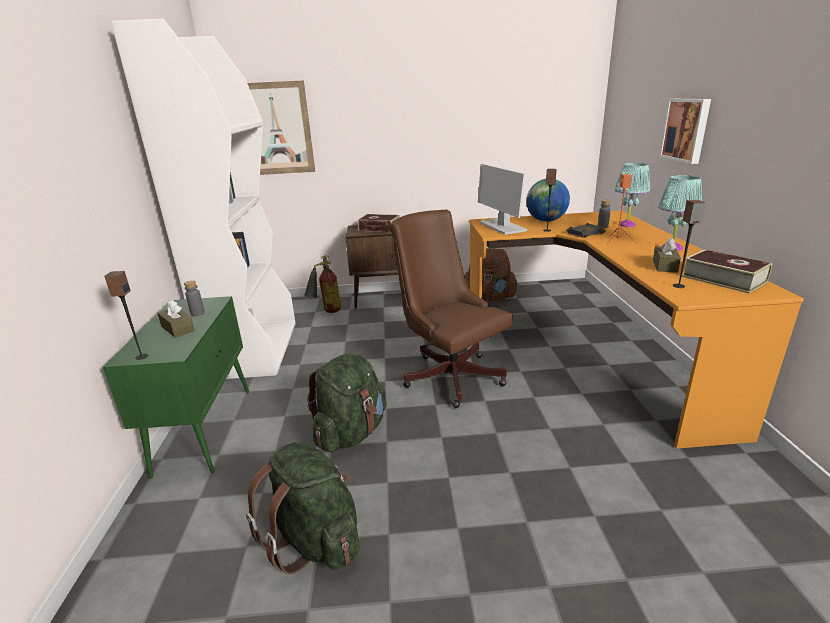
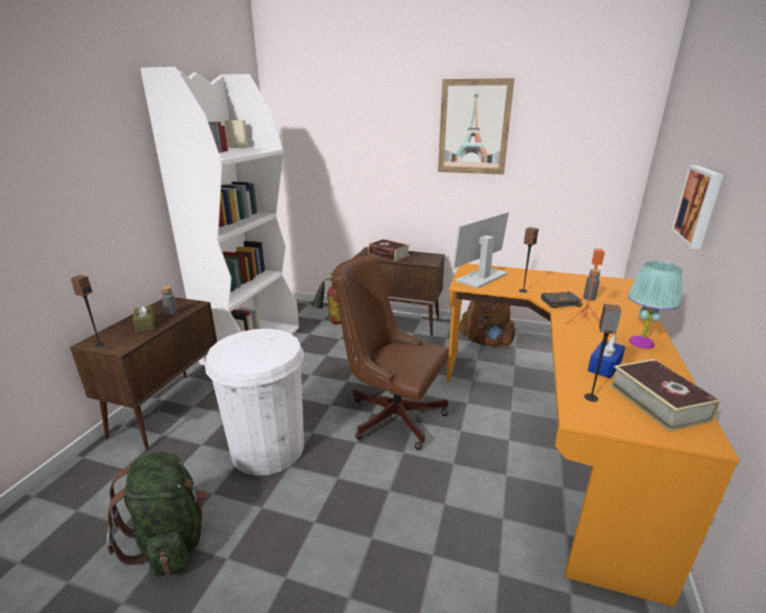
camera: 20 degrees right, 0 degrees up
green cabinet [103,296,249,478] -> brown cabinet [70,297,217,450]
picture [247,80,315,175] -> picture moved to [438,78,515,175]
green backpack [307,354,387,452] -> white trash can [205,329,304,476]
brown office chair [389,210,513,408] -> brown office chair turned 45 degrees counterclockwise [332,254,449,450]
monitor [478,164,527,235] -> monitor turned 45 degrees clockwise [452,212,509,288]
globe [526,179,570,222] -> none
turquoise table lamp [615,163,650,227] -> none
brown tissue box [653,237,681,273] -> blue tissue box [588,335,625,379]

